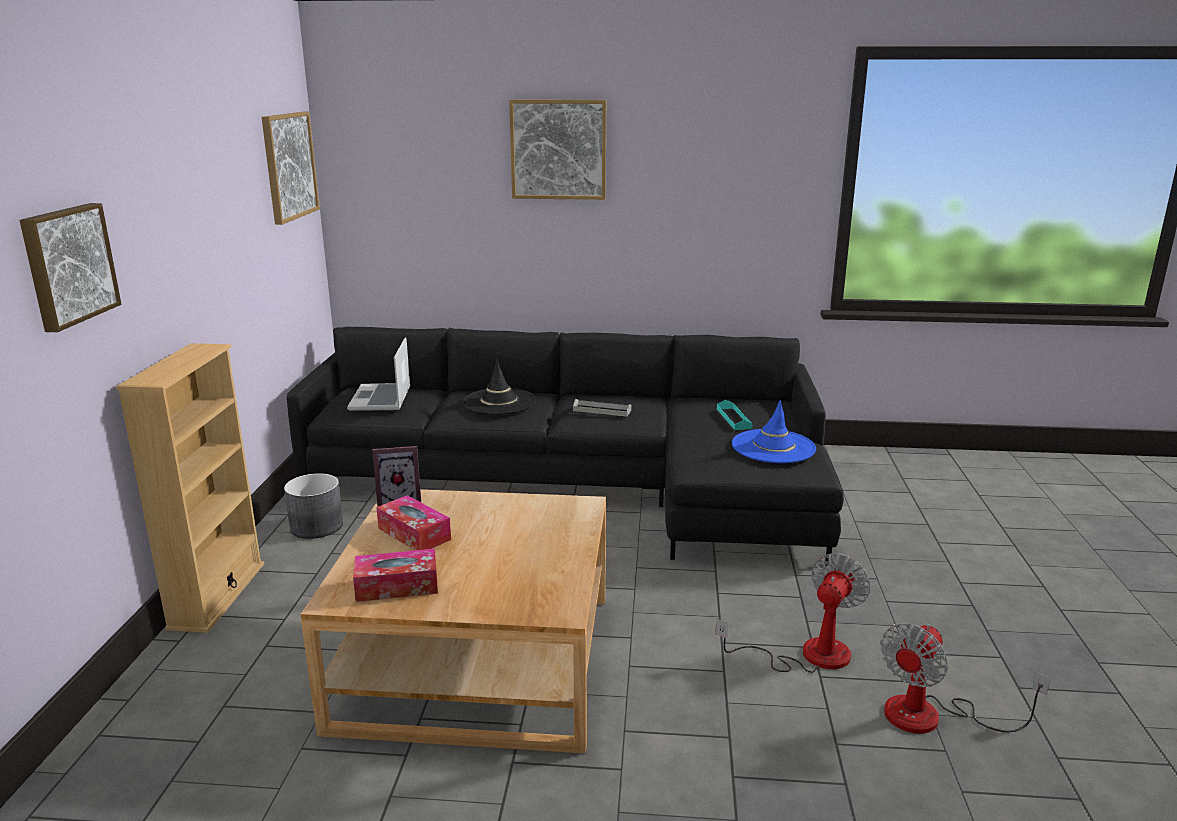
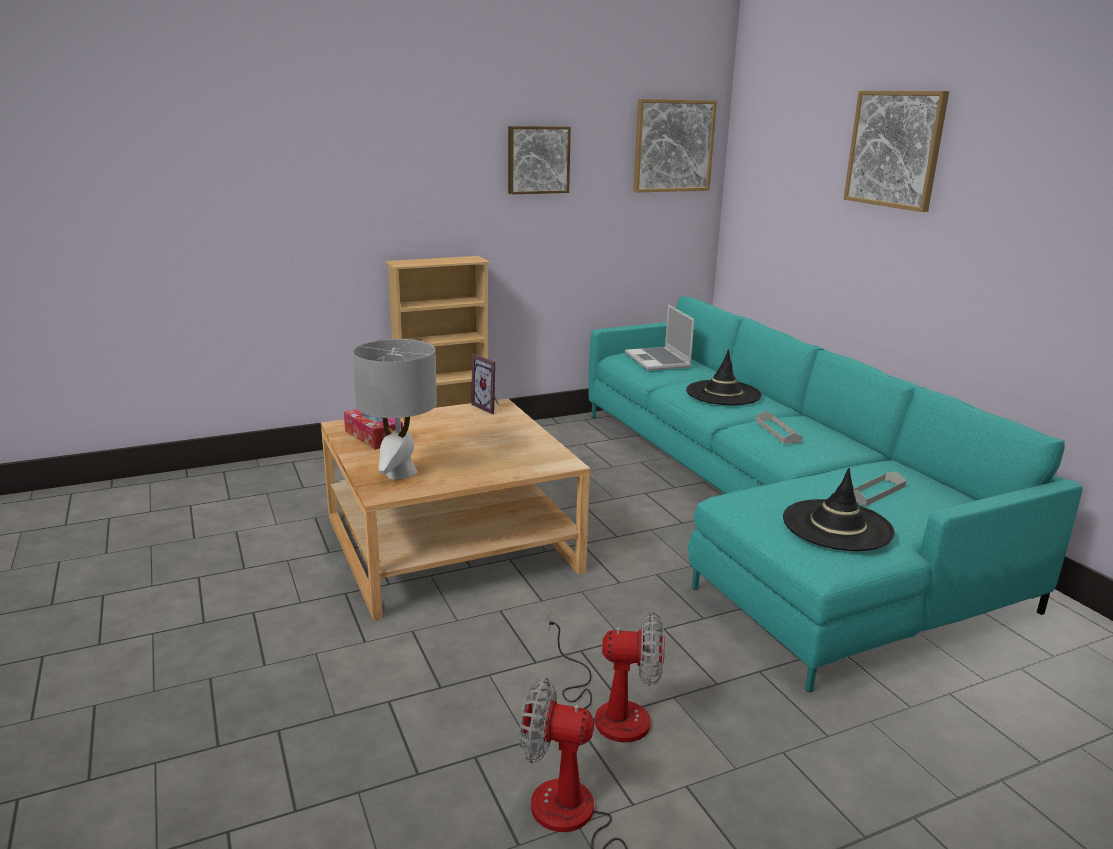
camera: 60 degrees right, 0 degrees up
picture [19,203,121,332] -> picture moved to [508,126,571,194]
grey planter [284,473,343,539] -> none
black sofa [287,327,844,566] -> turquoise sofa [588,296,1083,692]
laptop [347,337,410,411] -> laptop turned 75 degrees counterclockwise [625,305,695,371]
tissue box [376,495,451,550] -> none
turquoise tray [717,400,753,430] -> grey tray [853,472,906,506]
blue hat [732,400,816,463] -> black hat [783,468,895,551]
none -> grey table lamp [353,339,437,480]

